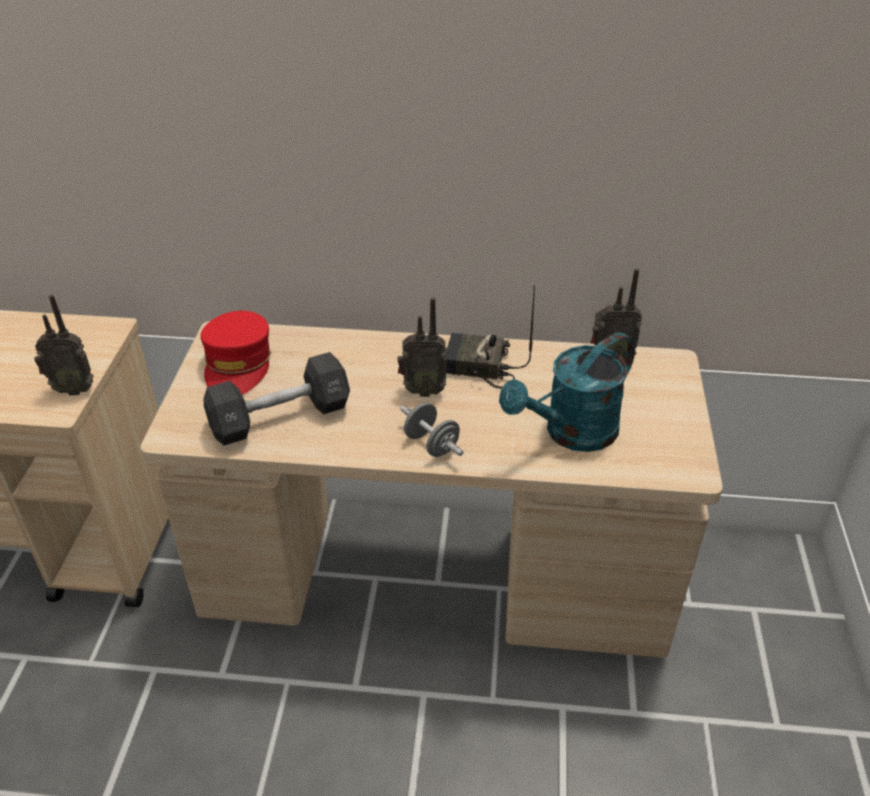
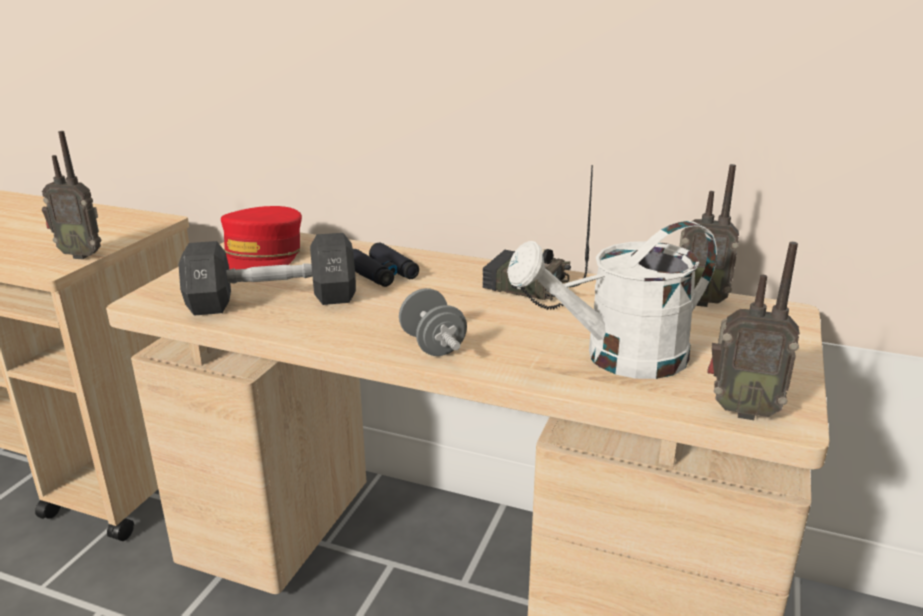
camera: 15 degrees right, 15 degrees down
radio [397,297,447,397] -> radio moved to [708,242,800,420]
turquoise watering can [499,332,635,452] -> white watering can [507,221,717,379]
none -> black binoculars [353,243,419,287]

